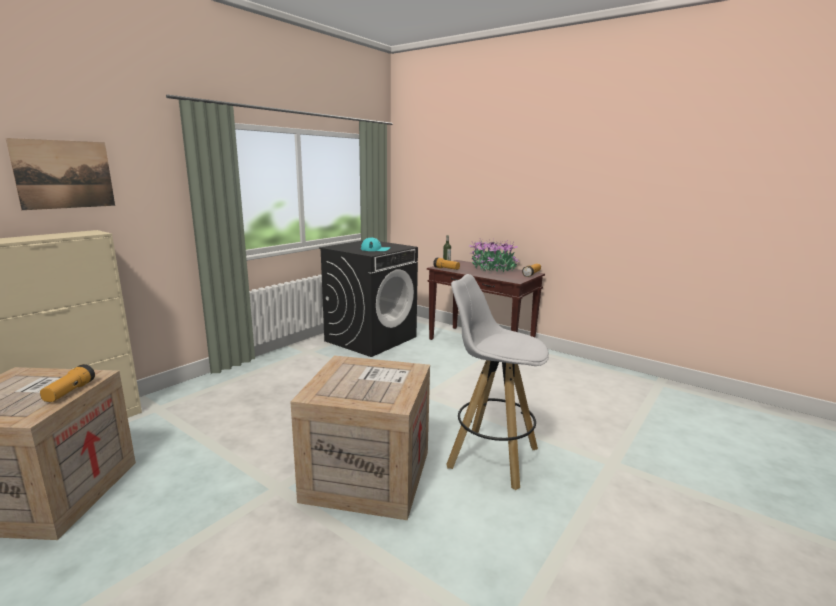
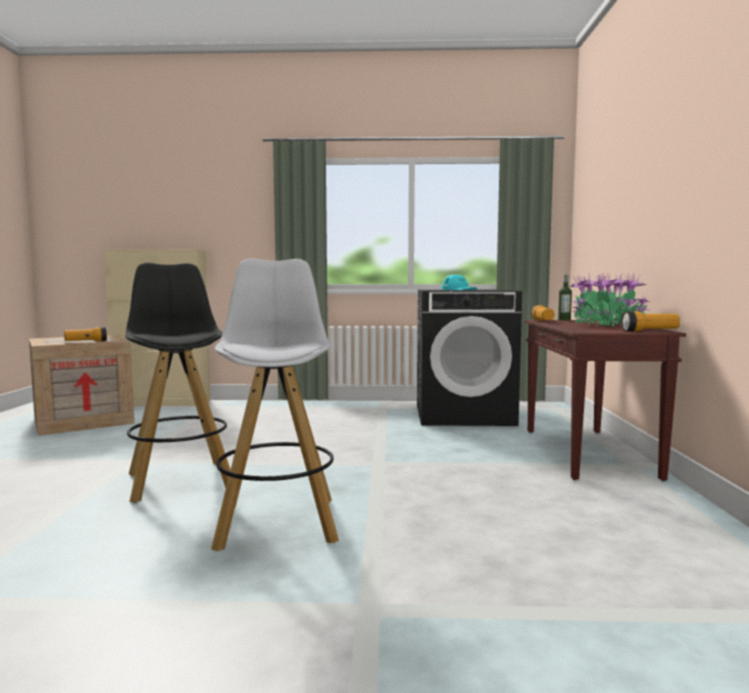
camera: 55 degrees right, 10 degrees down
picture [6,138,115,210] -> none
crate [290,355,430,520] -> black stool [125,263,231,503]

